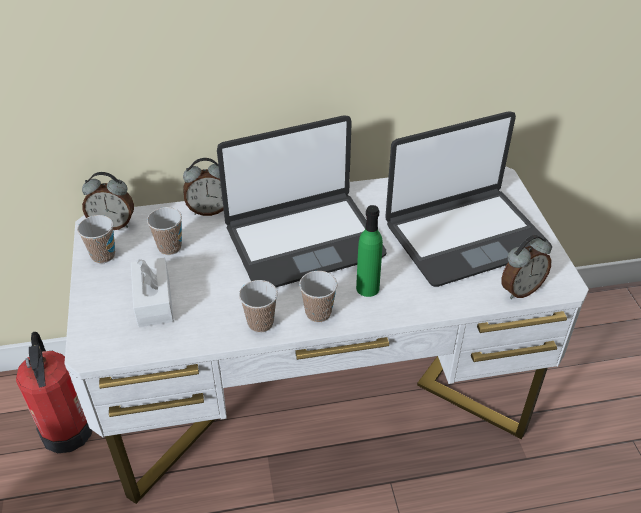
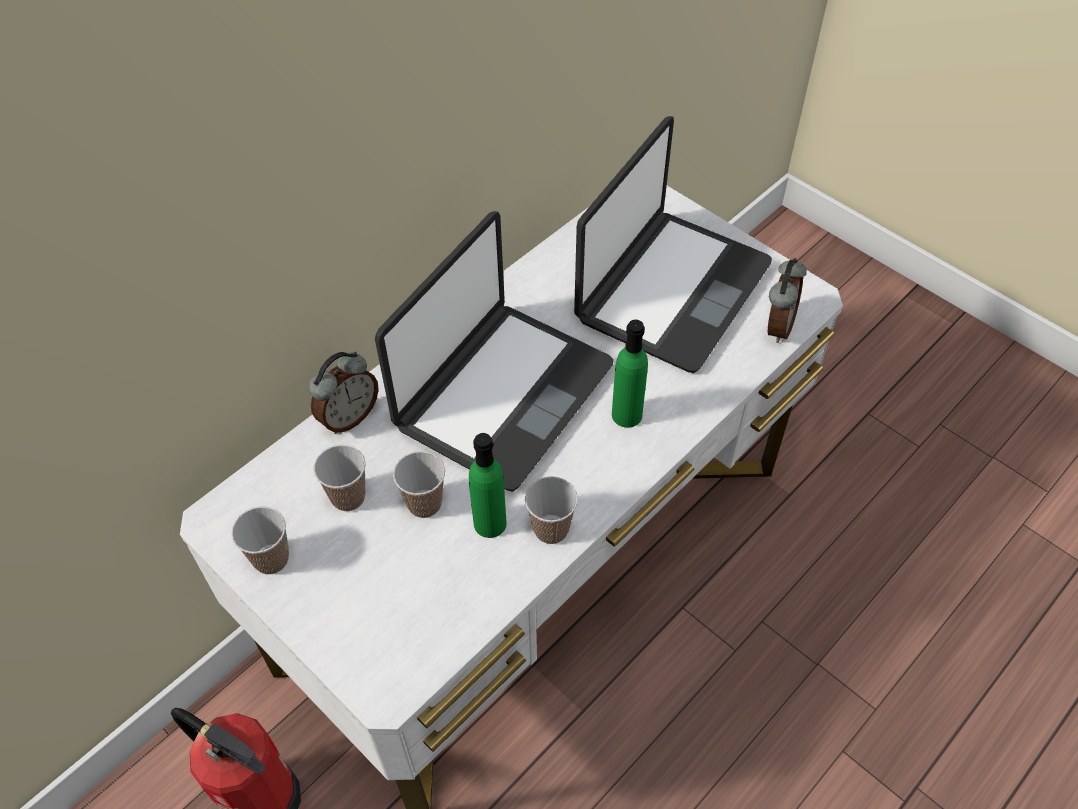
camera: 35 degrees left, 10 degrees up
alarm clock [82,172,134,230] -> none
white tissue box [131,258,174,327] -> none
cup [299,271,338,323] -> cup moved to [393,451,445,518]
none -> green bottle [469,433,507,538]

